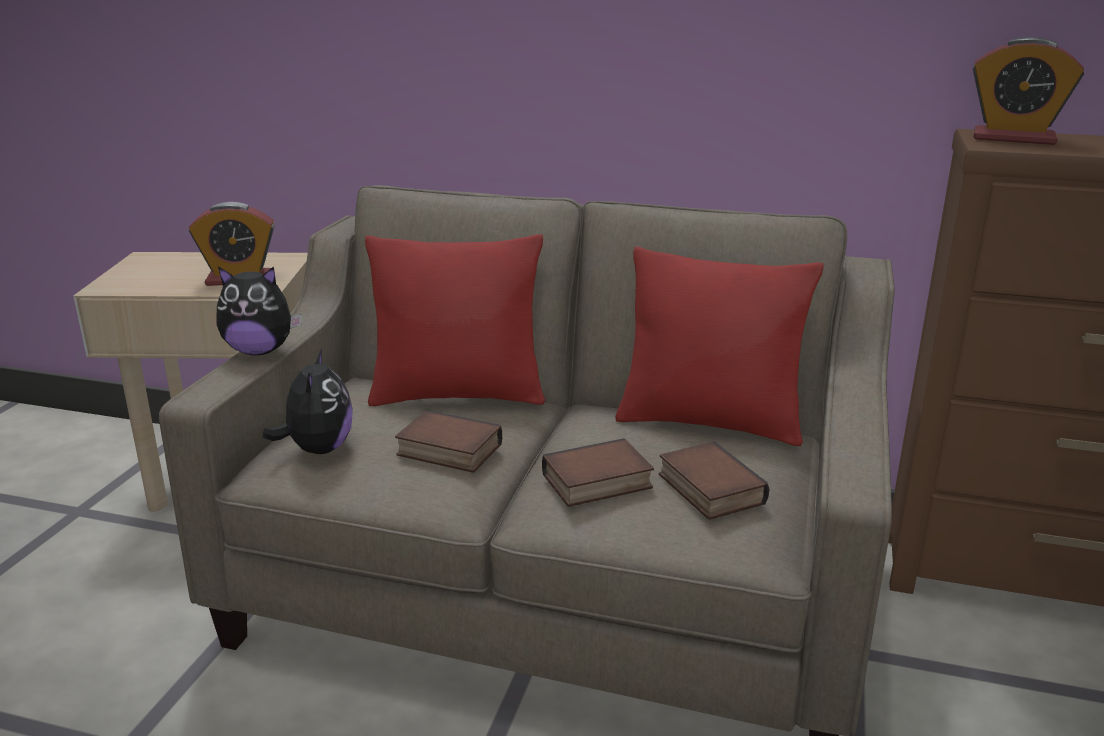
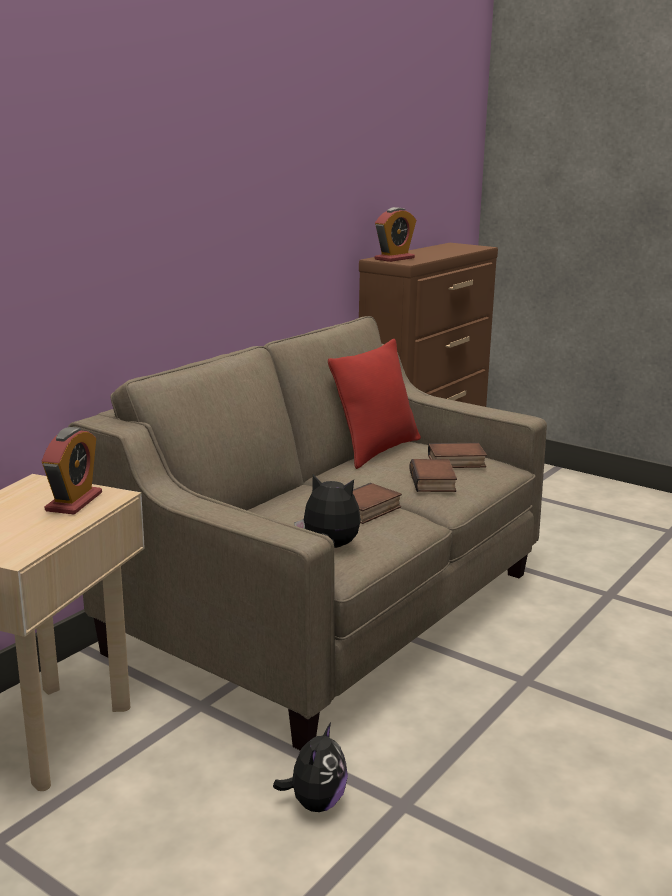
camera: 70 degrees left, 5 degrees down
plush toy [217,266,302,355] -> plush toy moved to [273,723,348,812]
red pillow [365,234,545,406] -> none

